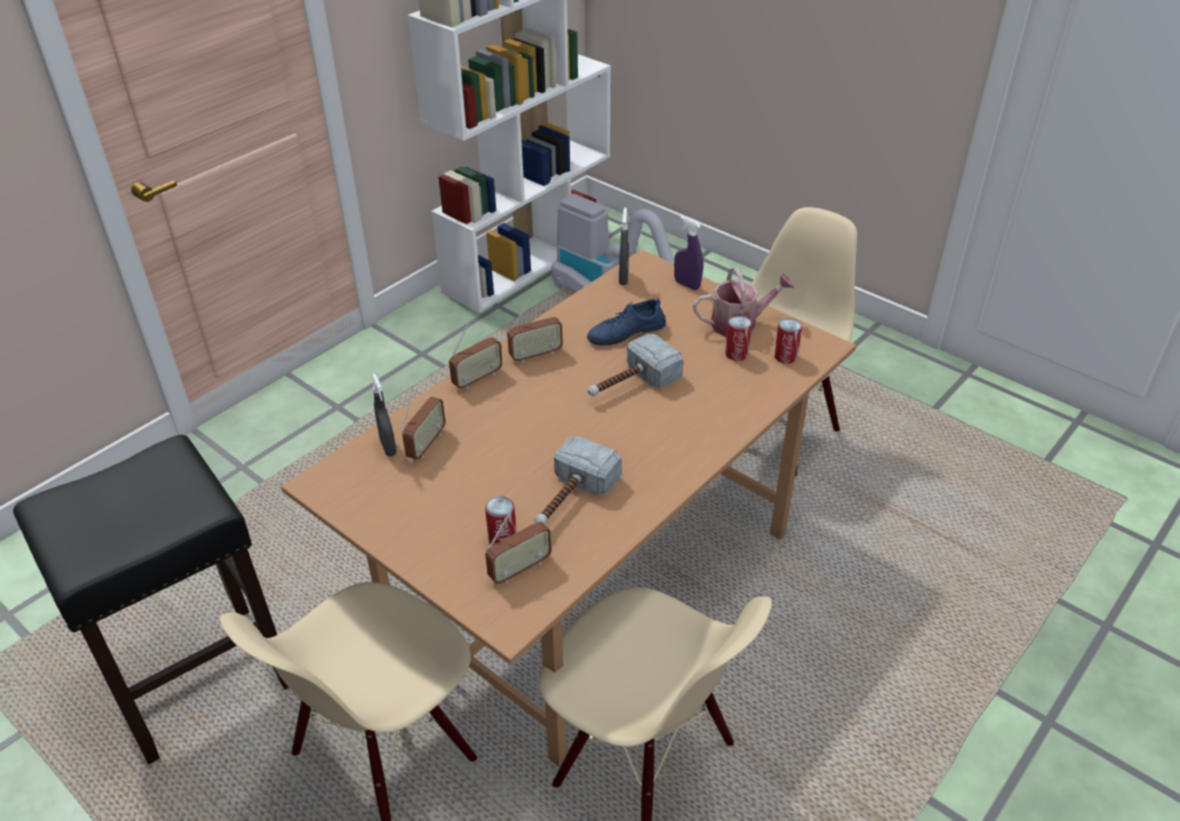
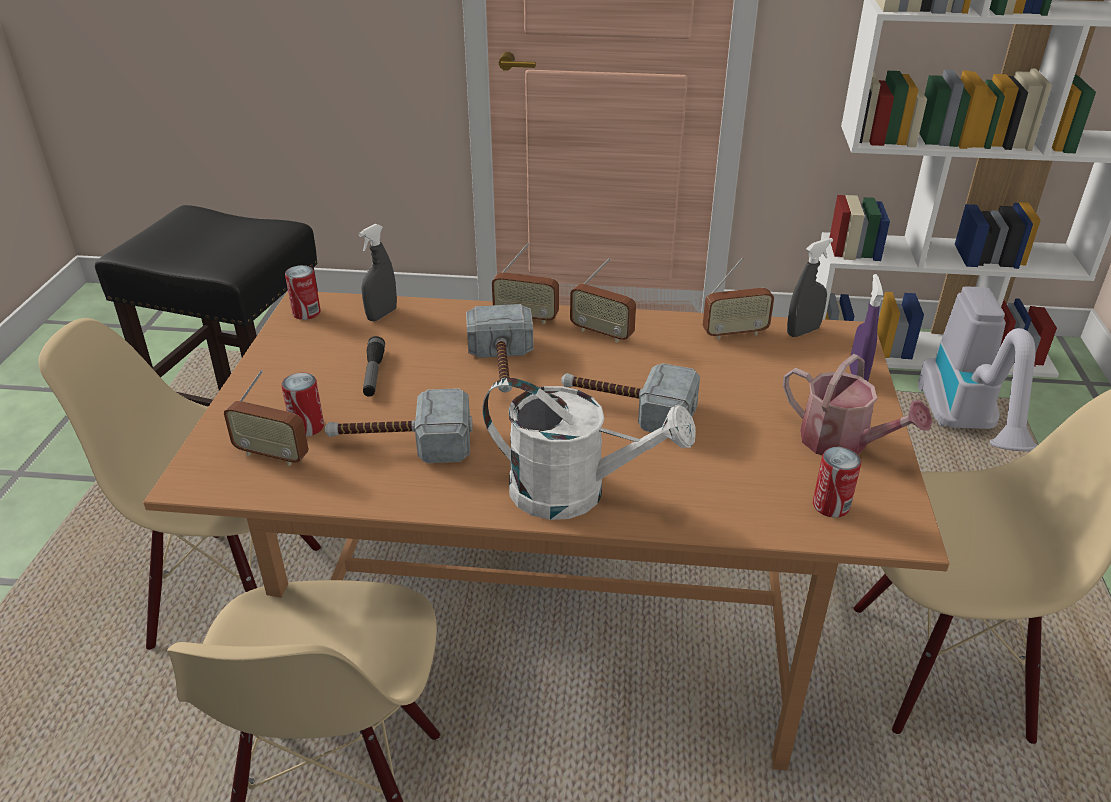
camera: 55 degrees right, 5 degrees down
radio [401,386,445,460] -> radio moved to [703,257,774,340]
blue shoe [587,298,666,345] -> none
can [725,316,752,361] -> can moved to [285,265,321,320]
none -> flashlight [363,336,385,397]
none -> hammer [466,304,534,392]
none -> white watering can [482,378,696,520]

